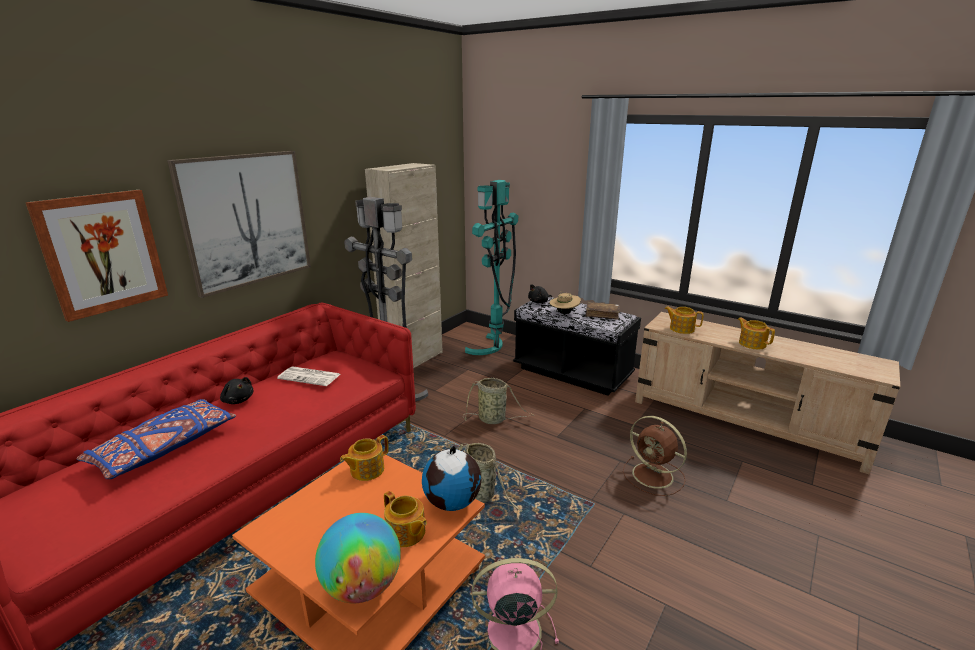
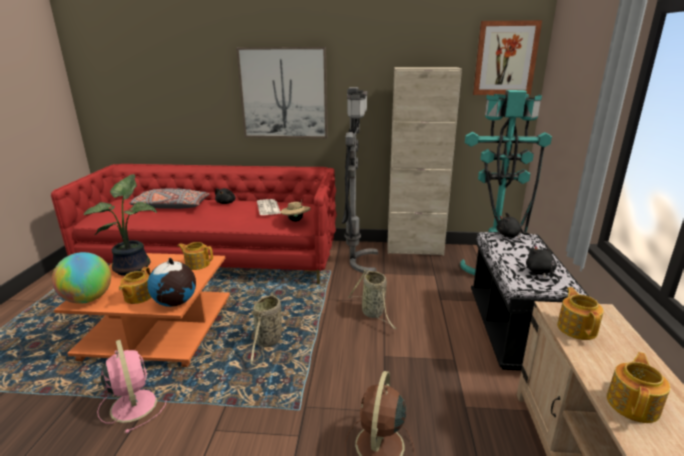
camera: 60 degrees right, 0 degrees up
picture [25,190,168,322] -> picture moved to [473,20,542,95]
blue pillow [76,399,236,479] -> grey pillow [129,188,210,209]
beige hat [549,291,581,314] -> beige hat moved to [281,200,311,222]
brown book [585,302,620,320] -> black plush toy [526,245,560,282]
none -> potted plant [84,174,157,276]

